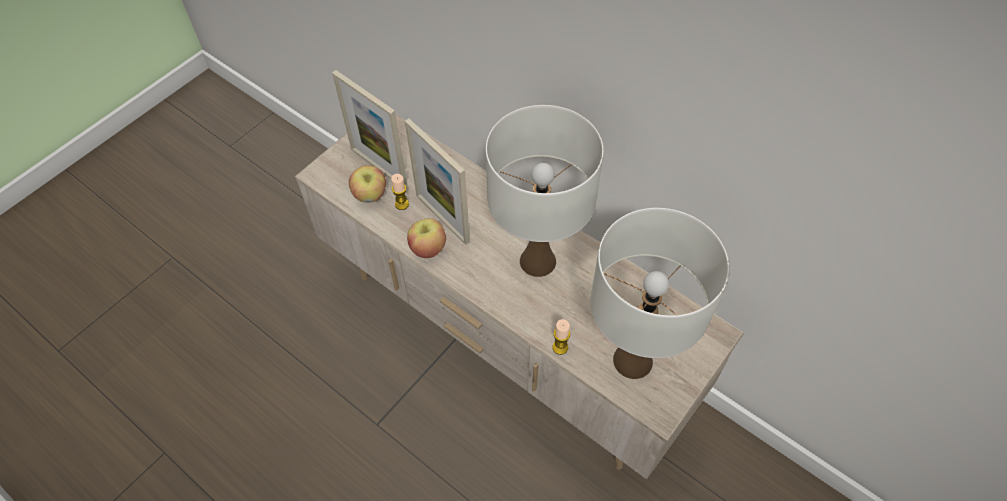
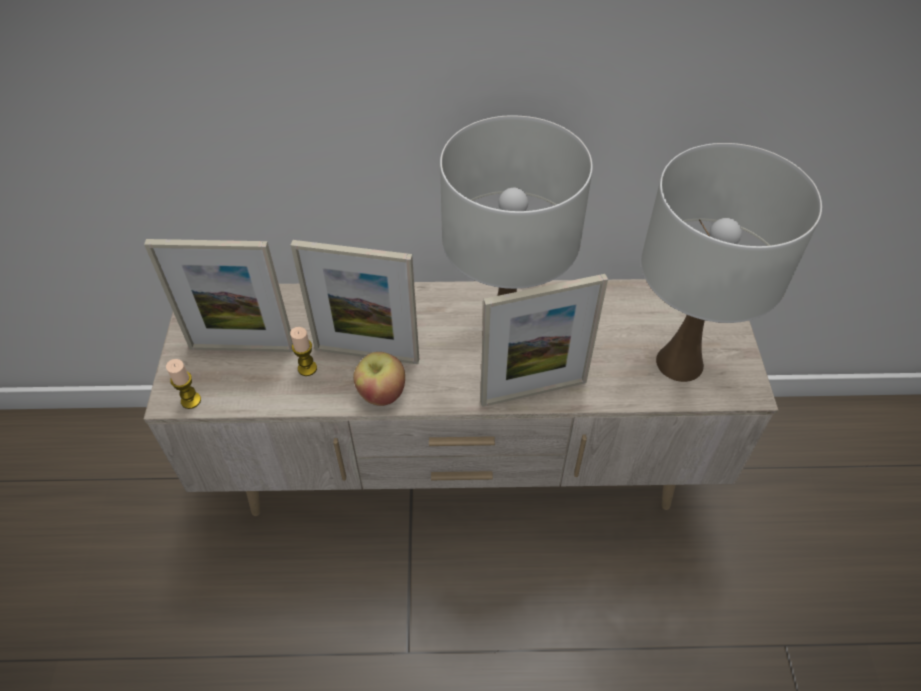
camera: 40 degrees left, 5 degrees down
apple [349,165,386,203] -> none
candle [552,319,570,355] -> candle moved to [166,359,201,409]
none -> picture frame [480,274,608,407]

